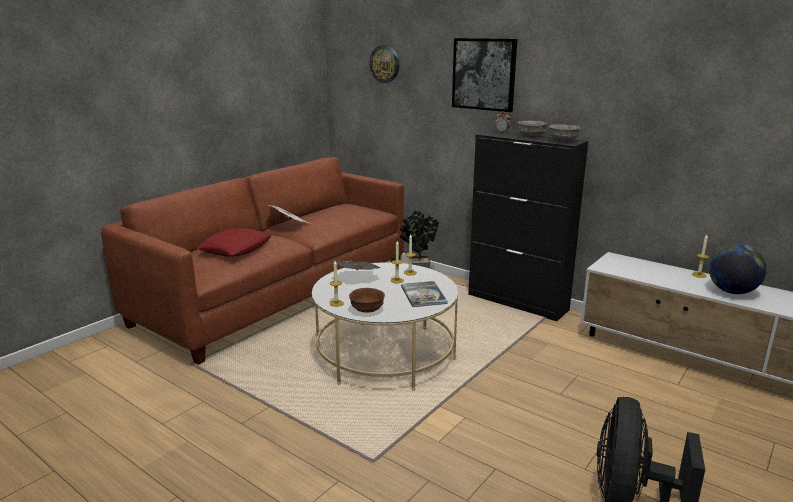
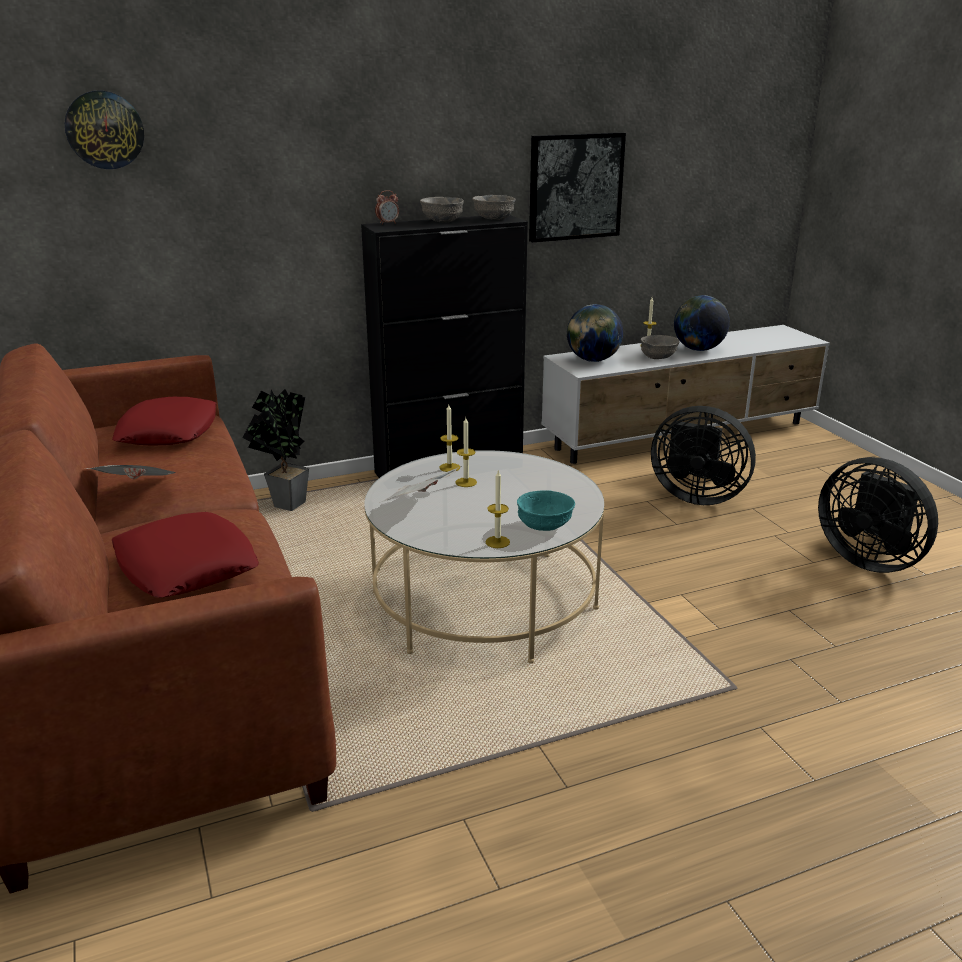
camera: 60 degrees left, 5 degrees up
brown bowl [349,288,385,313] -> turquoise bowl [517,490,575,531]
book [401,281,448,307] -> none
picture [452,38,517,112] -> picture moved to [529,132,626,242]
none -> red pillow [112,397,217,445]
none -> globe [567,304,623,362]
none -> grey bowl [641,335,680,359]
none -> black fan [651,406,756,505]

